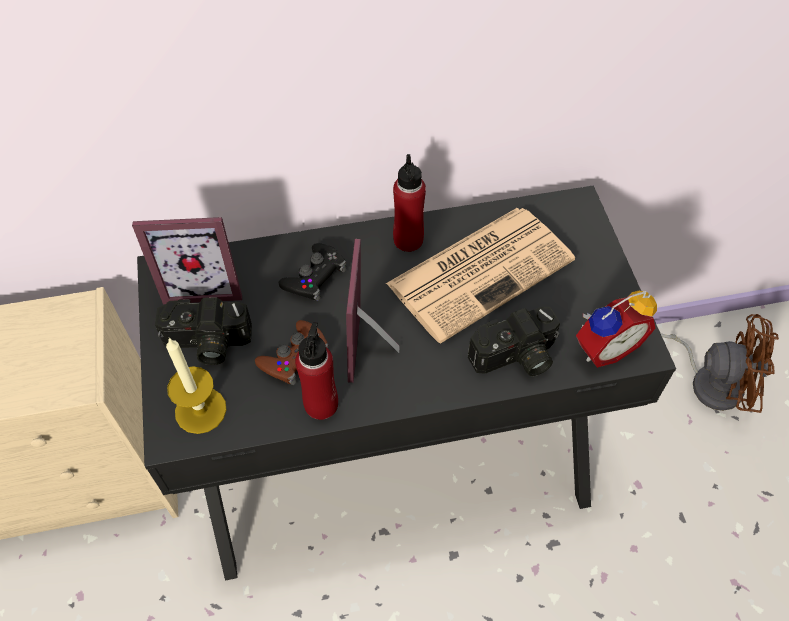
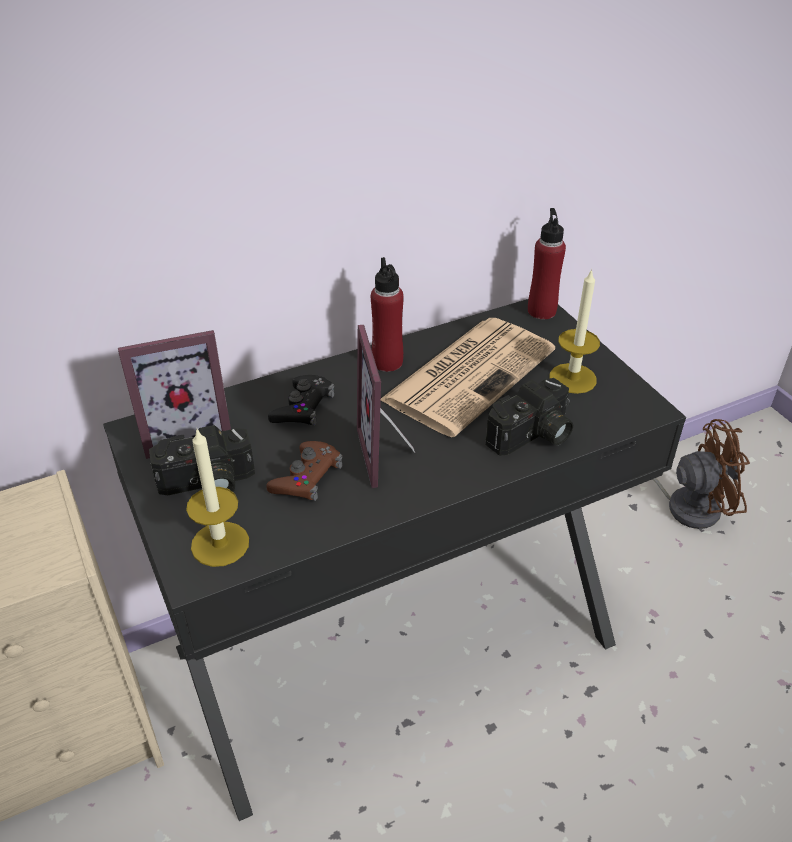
camera: 15 degrees left, 15 degrees down
red bottle [295,322,338,420] -> red bottle moved to [528,208,566,319]
alarm clock [576,291,657,368] -> none
none -> candle [549,268,600,394]

